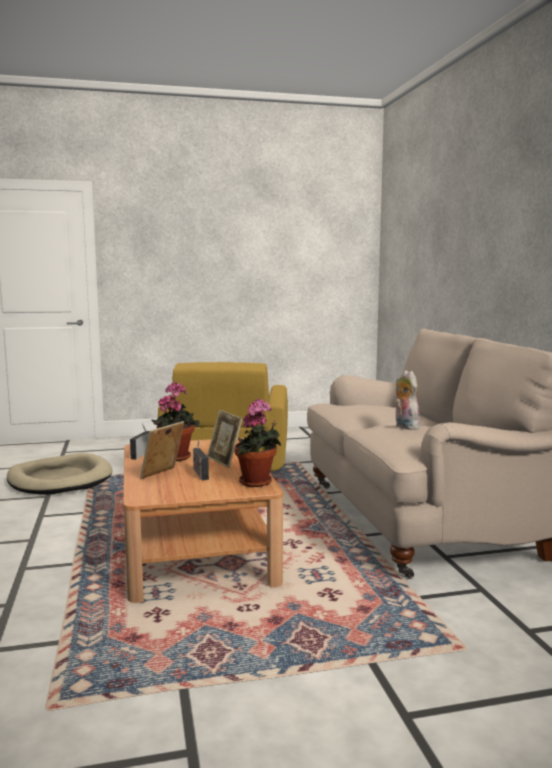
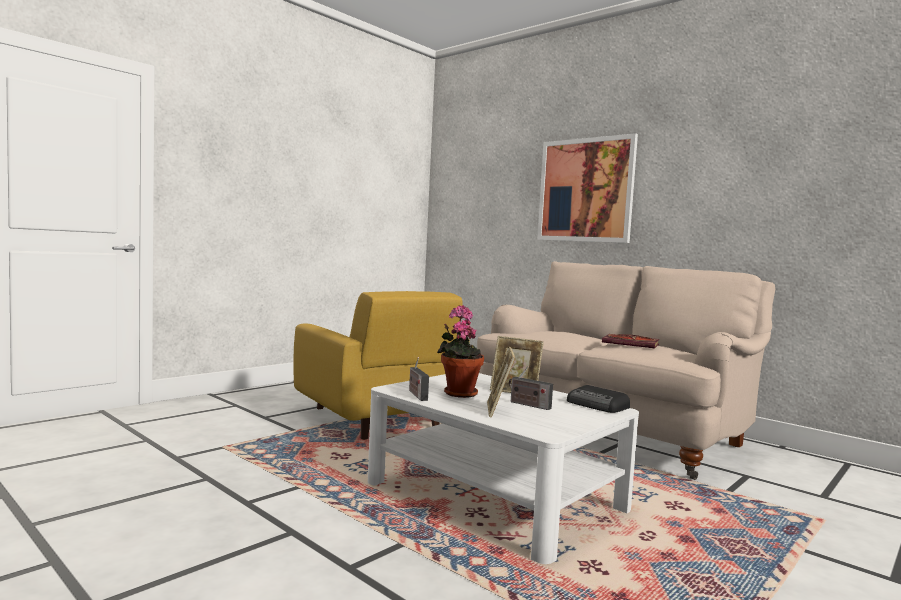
camera: 35 degrees left, 5 degrees down
beige dog bed [7,453,113,495] -> none
brown coffee table [123,438,283,603] -> white coffee table [368,373,639,564]
potted plant [235,399,281,487] -> radio [567,385,630,413]
plush toy [395,370,420,430] -> book [602,334,660,348]
none -> picture [537,133,638,243]

